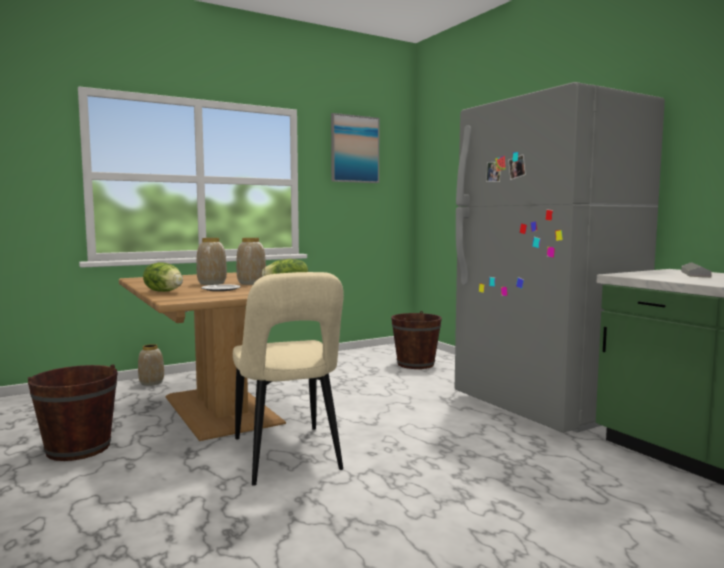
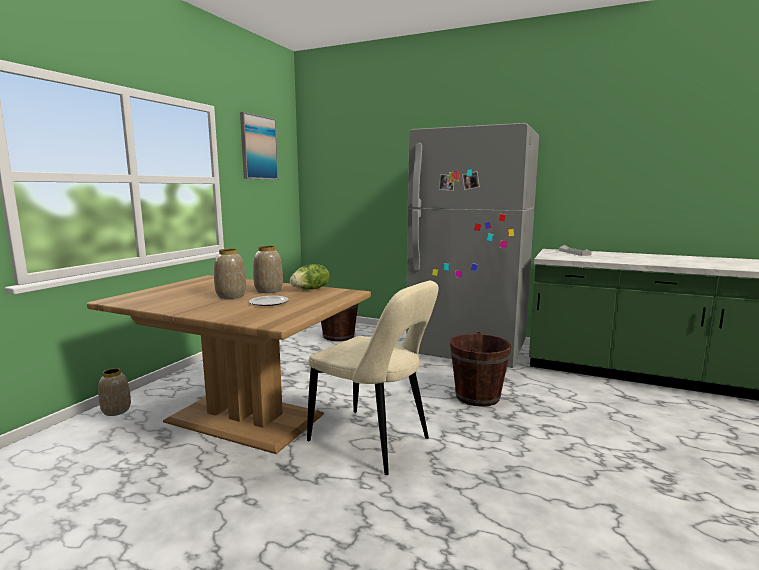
camera: 35 degrees left, 5 degrees up
brown bucket [28,364,118,461] -> brown bucket moved to [450,331,512,407]
lettuce [143,262,183,292] -> none

